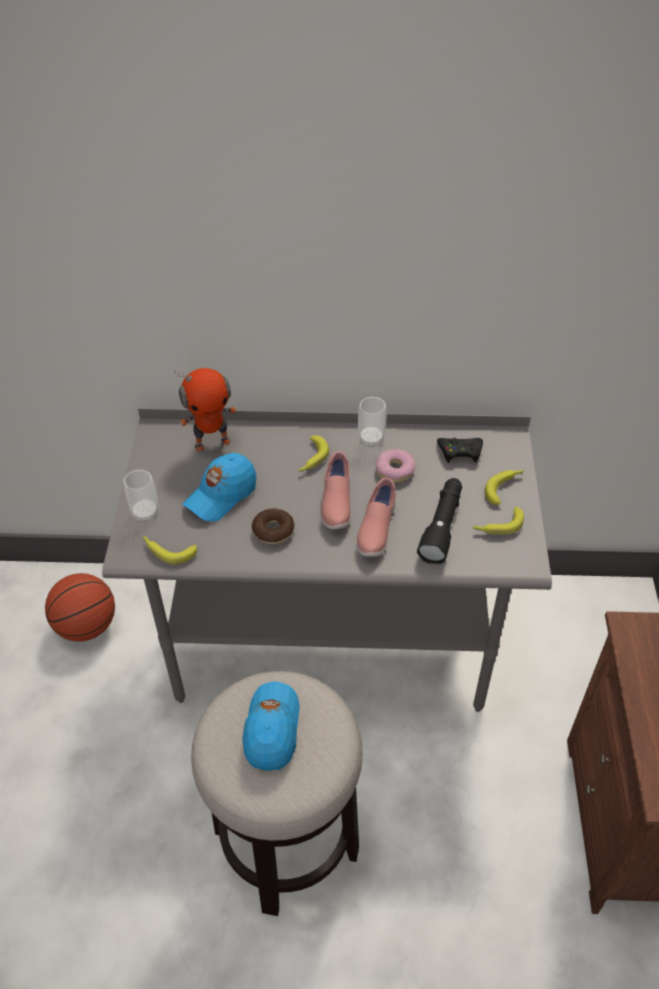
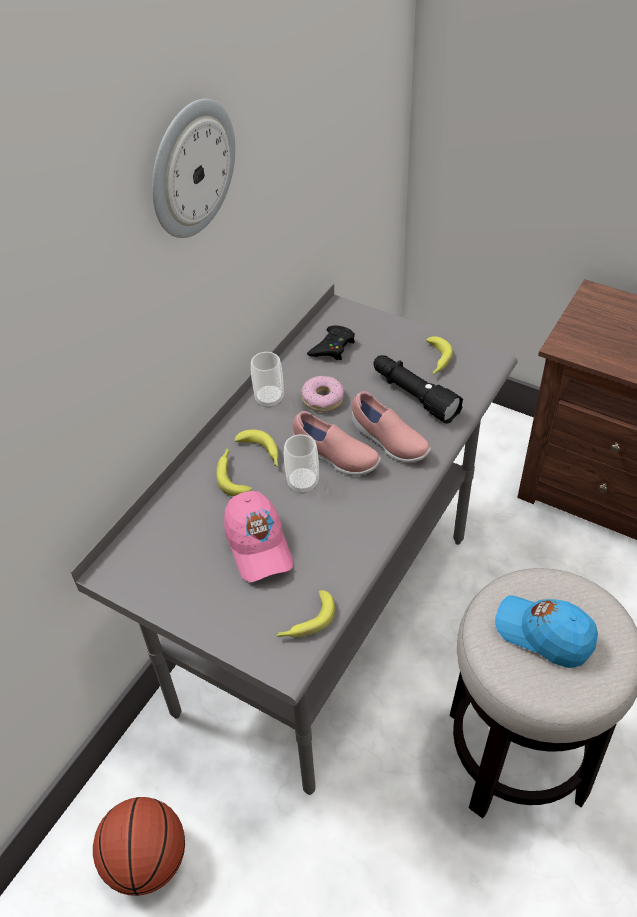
camera: 60 degrees left, 0 degrees up
cup [124,470,159,522] -> cup moved to [284,434,319,494]
toy robot [175,368,237,452] -> none
blue cap [183,453,257,522] -> pink cap [224,491,293,582]
donut [252,508,294,545] -> none
banana [485,469,524,505] -> banana moved to [216,448,252,496]
none -> wall clock [152,99,235,238]

